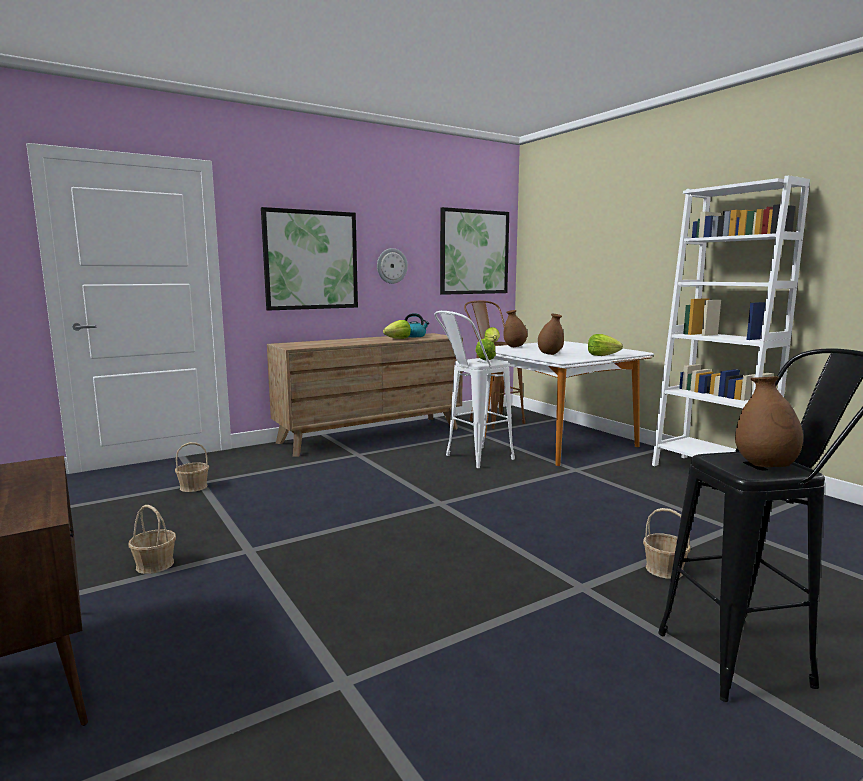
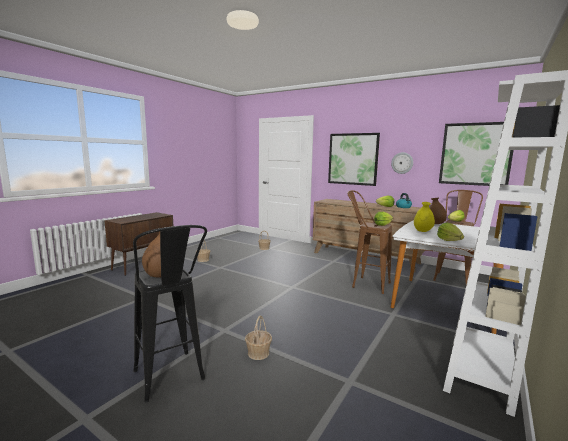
camera: 65 degrees right, 0 degrees up
white stool [434,311,515,468] -> brown stool [347,190,392,294]
brown vase [538,314,564,355] -> yellow vase [414,202,435,232]

